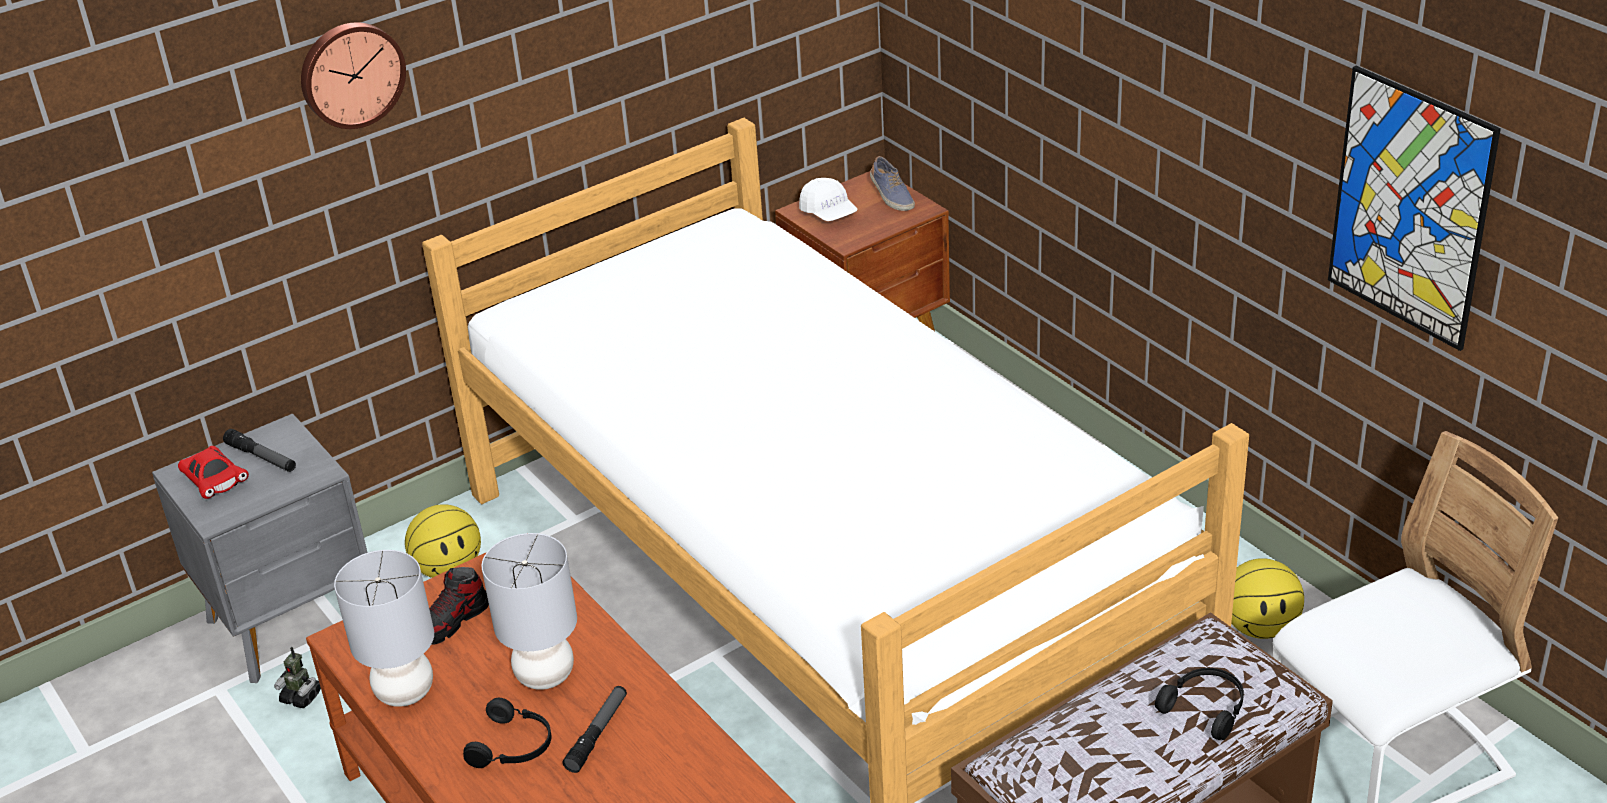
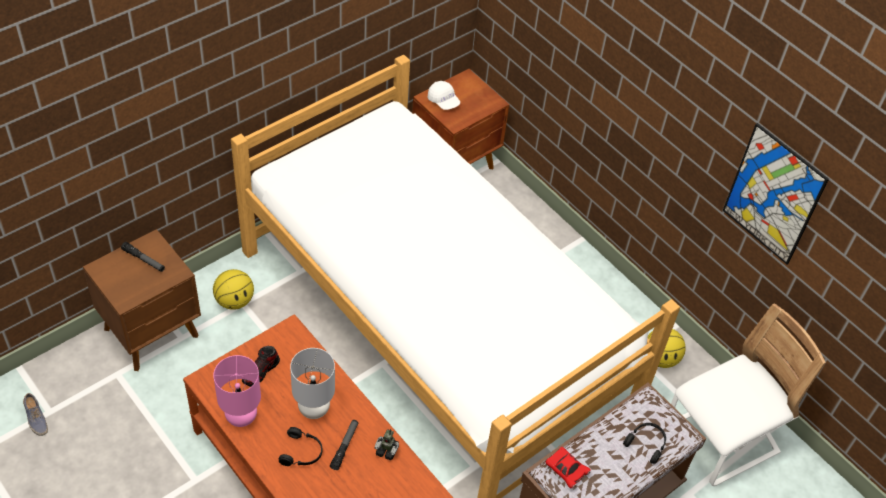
camera: 10 degrees left, 15 degrees up
grey nightstand [152,414,368,683] -> brown nightstand [83,229,201,371]
red toy car [178,446,249,499] -> red toy car moved to [546,447,591,489]
toy robot [274,647,321,708] -> toy robot moved to [375,429,399,460]
wall clock [301,22,406,129] -> none
grey table lamp [334,550,434,707] -> pink table lamp [213,355,261,427]
shoe [870,156,915,211] -> shoe moved to [23,393,48,436]

